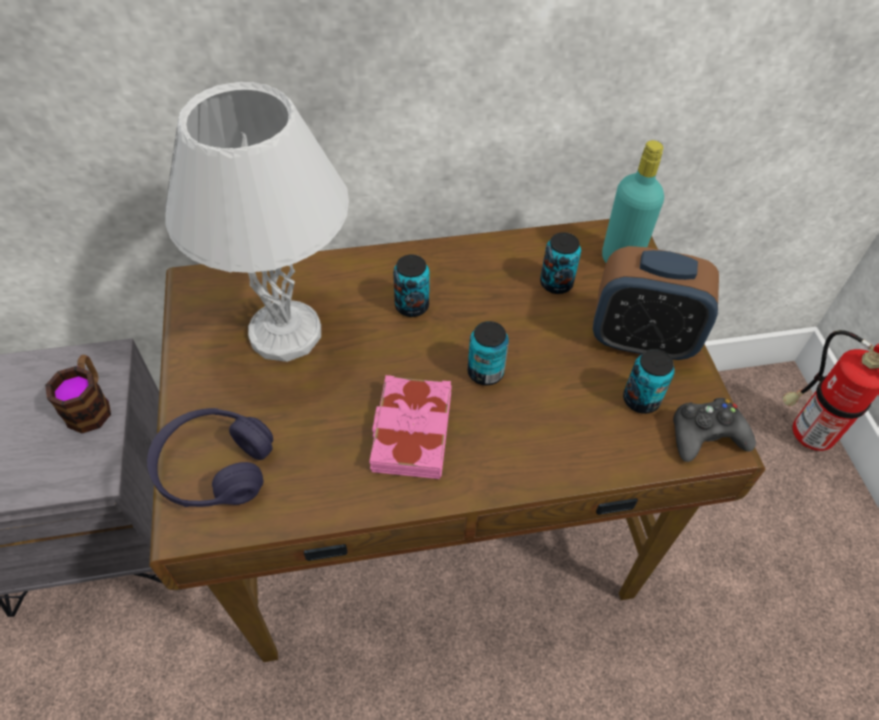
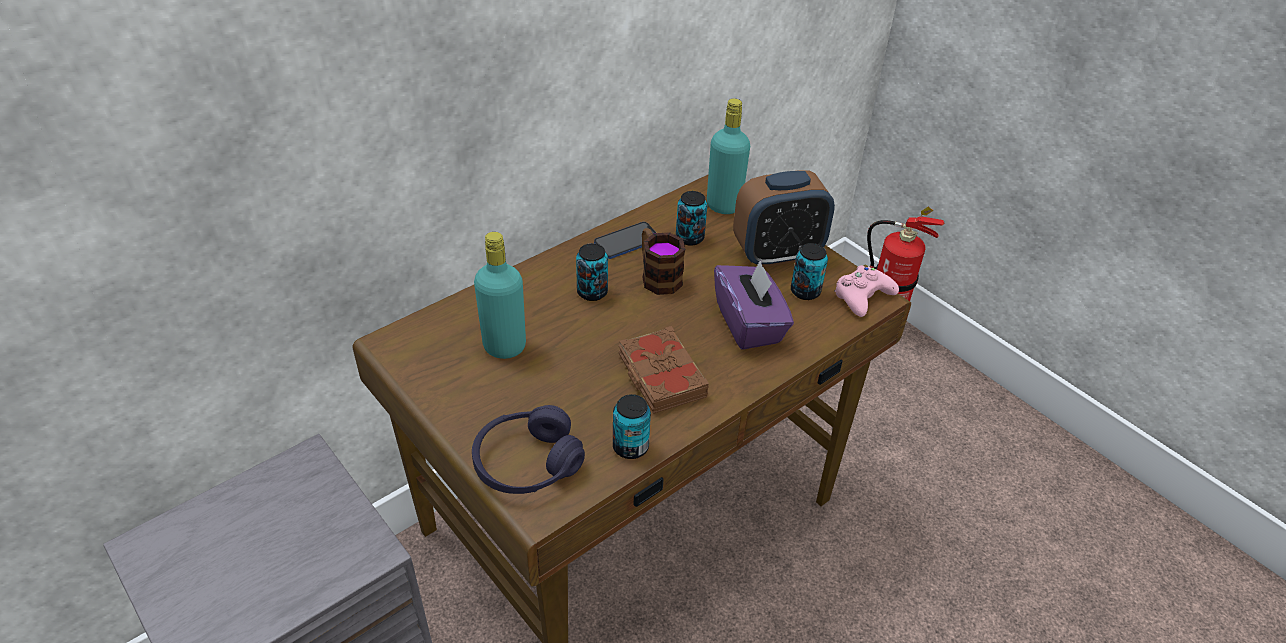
camera: 30 degrees left, 10 degrees down
mug [45,355,111,433] -> mug moved to [642,228,686,295]
white table lamp [164,82,349,362] -> turquoise bottle [474,232,526,359]
pink book [369,375,452,479] -> brown book [619,326,709,414]
can [467,321,509,385] -> can moved to [613,394,651,459]
black game controller [673,398,756,462] -> pink game controller [835,265,899,317]
none -> phone [594,222,656,259]
none -> purple tissue box [714,259,794,350]

